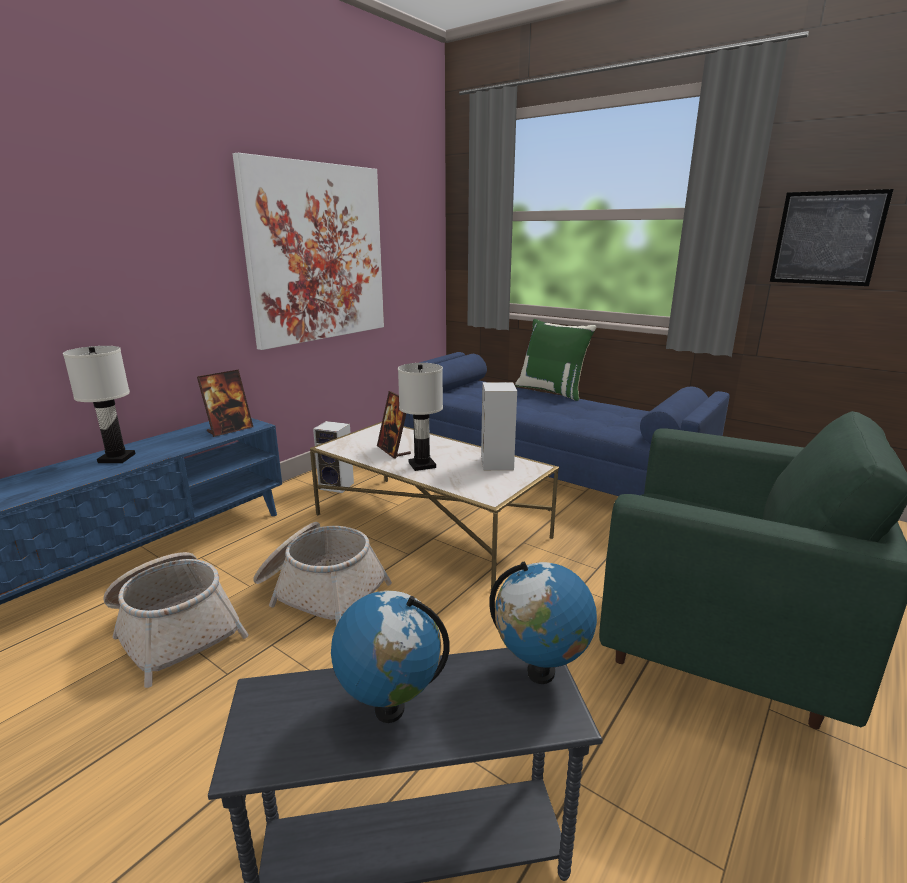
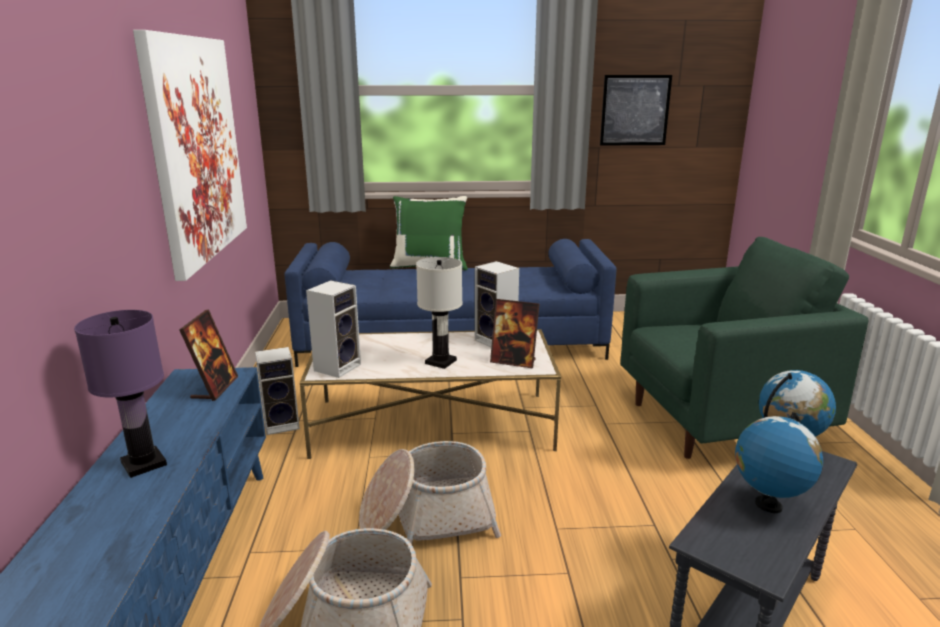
camera: 40 degrees left, 0 degrees up
white table lamp [63,346,135,463] -> purple table lamp [74,310,167,478]
picture frame [377,391,411,458] -> picture frame moved to [490,299,539,368]
none -> speaker [306,280,361,378]

